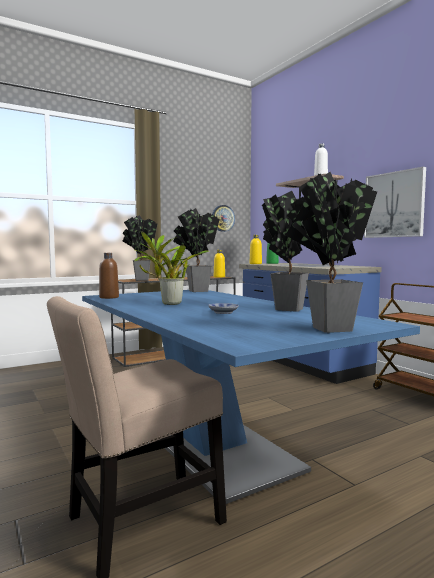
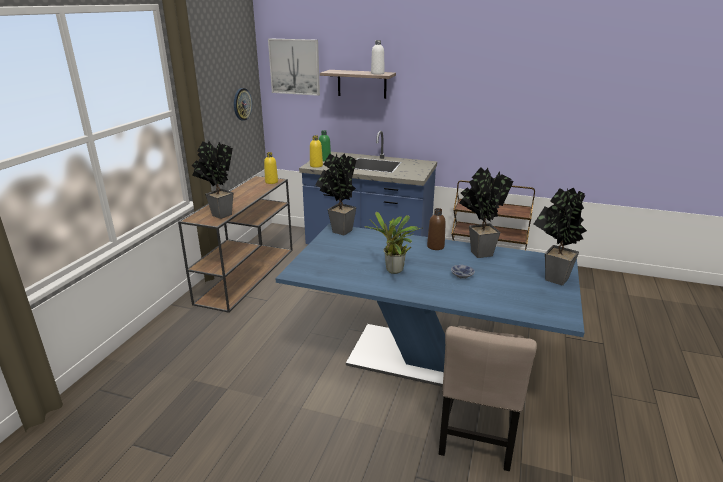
camera: 40 degrees left, 20 degrees up
brown bottle [99,253,119,299] -> brown bottle moved to [427,208,446,250]
picture [364,167,426,238] -> picture moved to [268,38,320,96]

